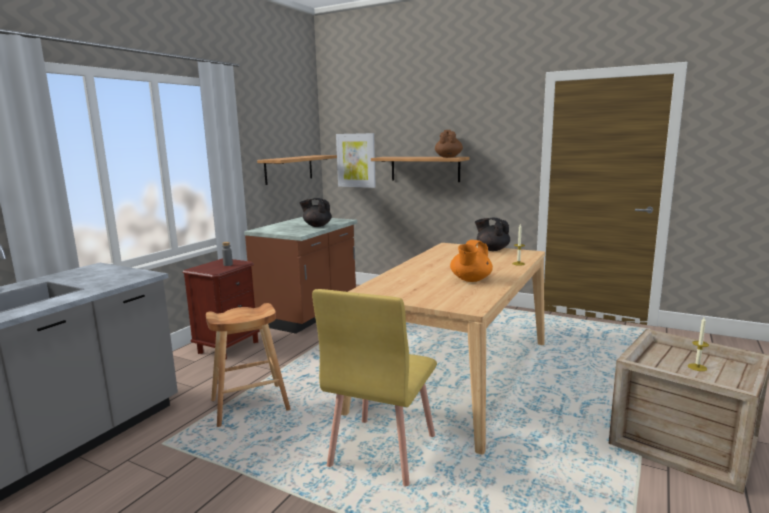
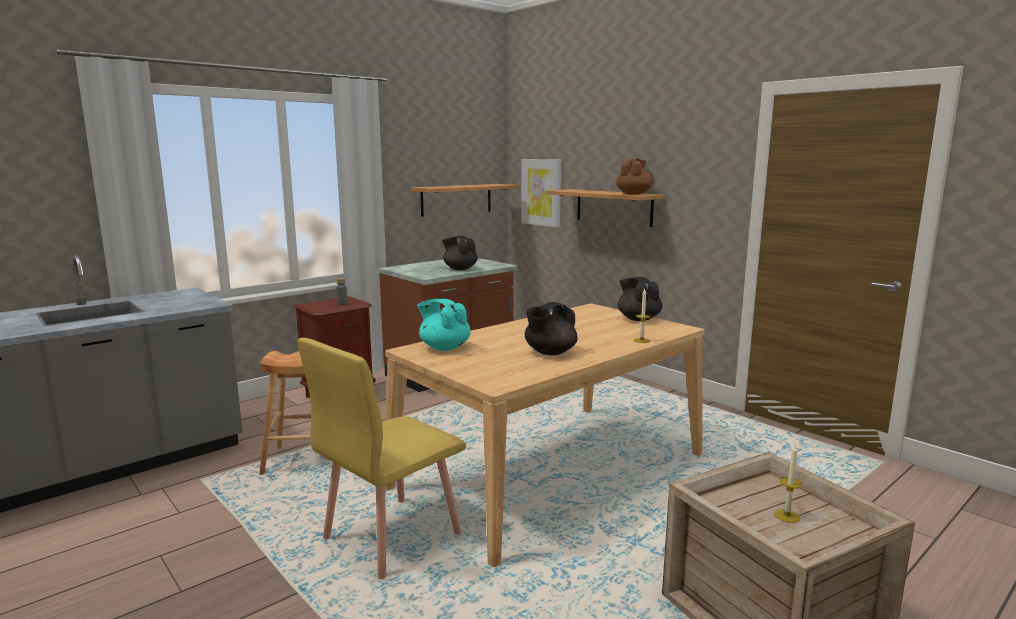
camera: 20 degrees right, 0 degrees up
orange teapot [450,240,493,282] -> black teapot [525,302,578,355]
none -> turquoise teapot [417,299,471,351]

